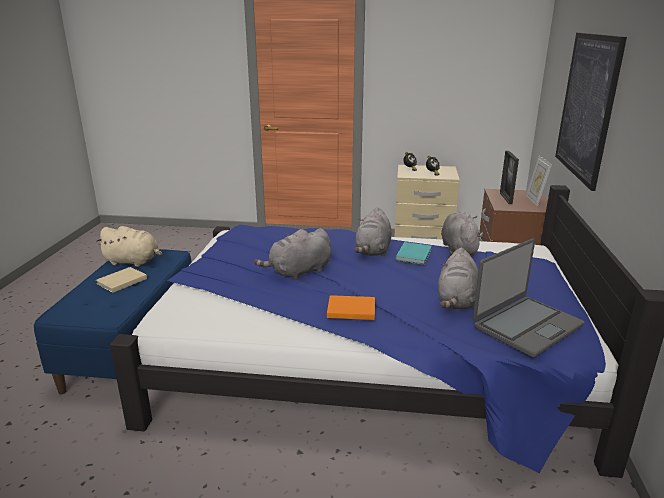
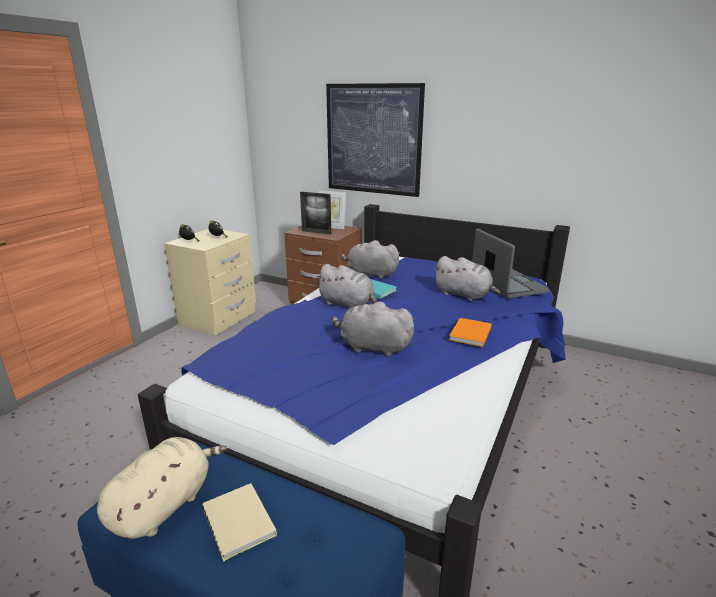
camera: 70 degrees left, 0 degrees up
grey plush toy [254,228,331,280] -> grey plush toy turned 120 degrees clockwise [332,301,415,357]

